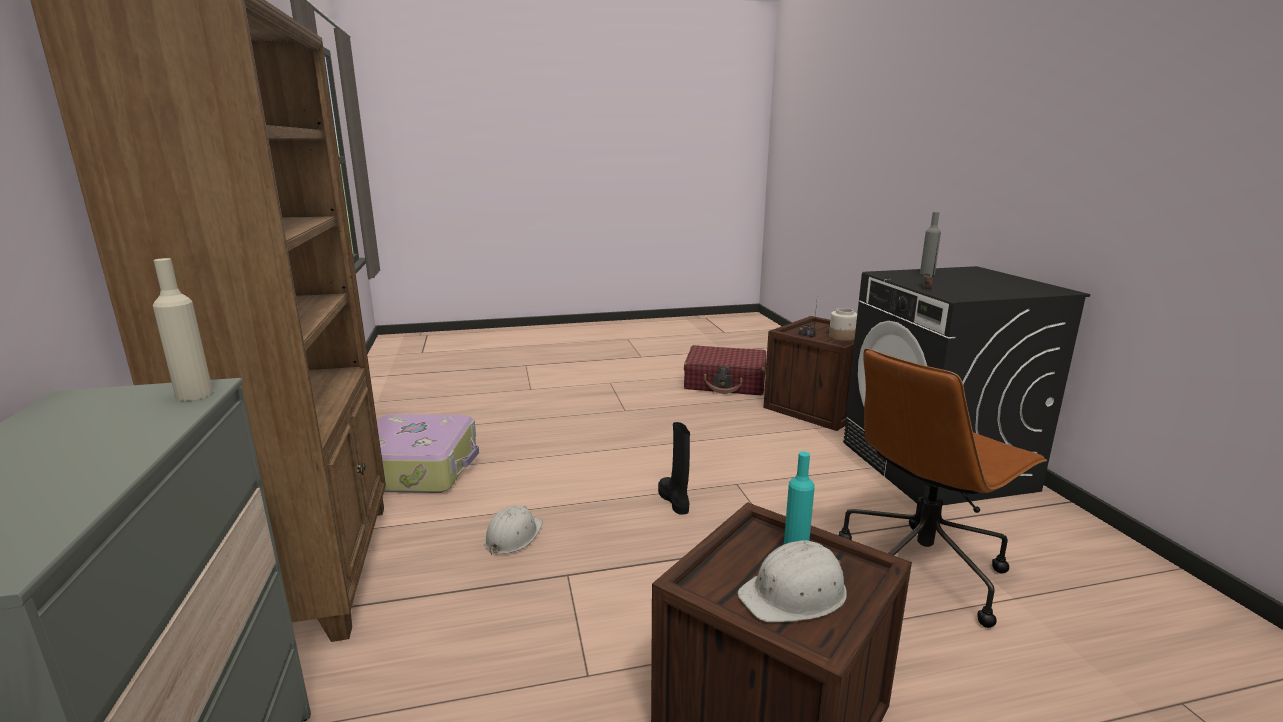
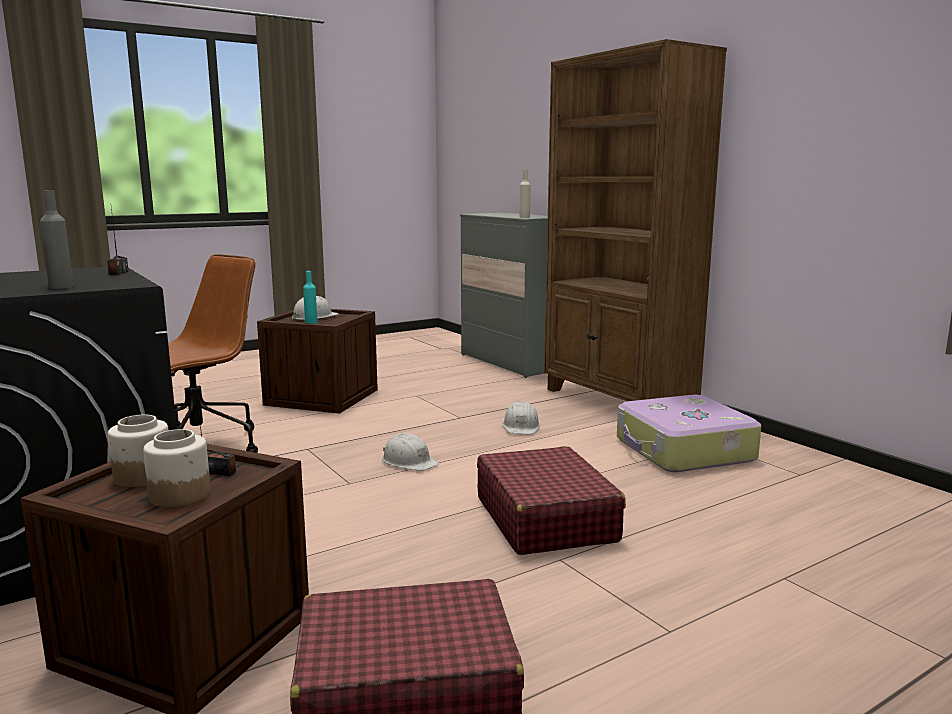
camera: 160 degrees right, 5 degrees down
black boot [658,422,690,515] -> white hard hat [382,433,439,471]
none -> jar [143,429,211,507]
none -> red suitcase [477,446,626,555]

